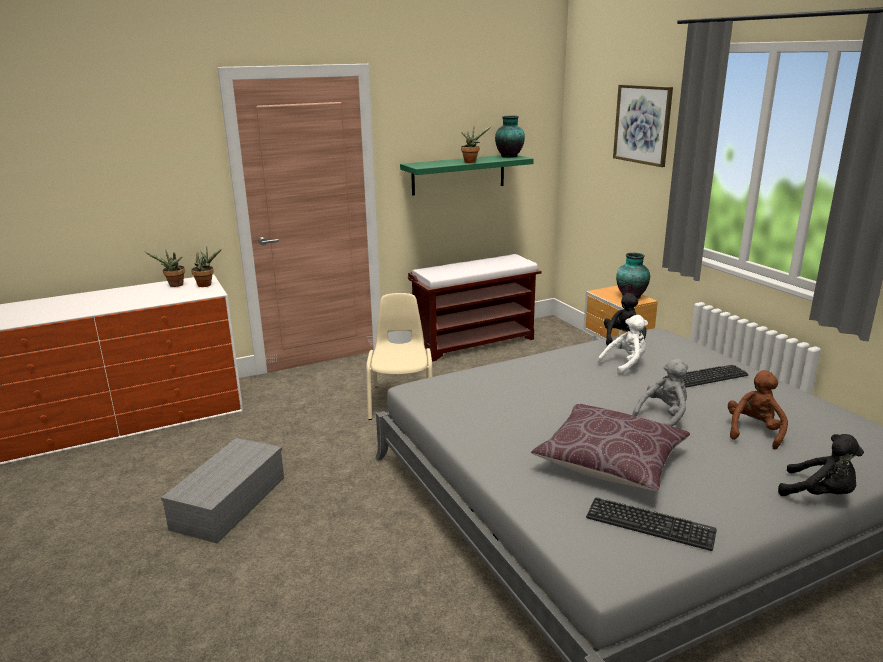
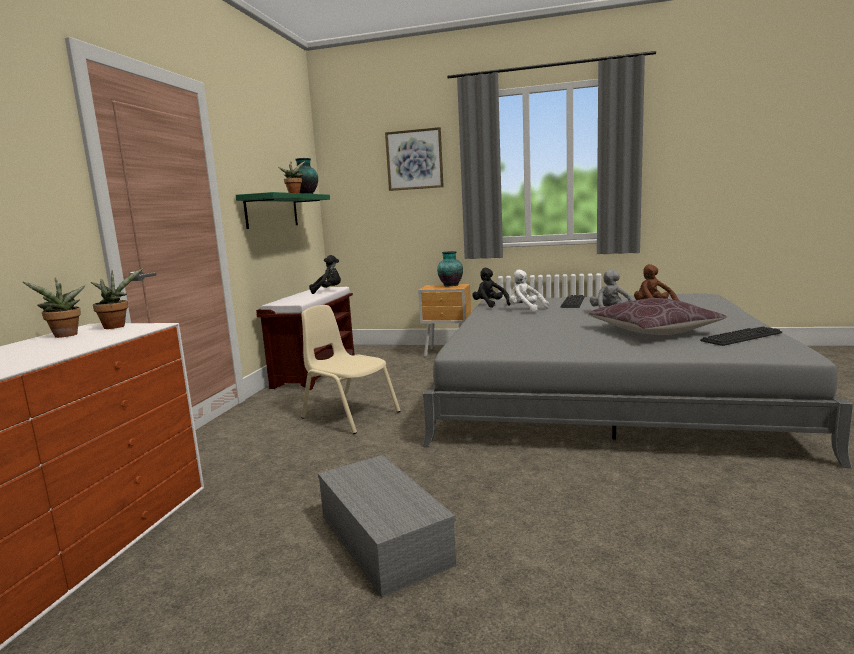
camera: 50 degrees left, 10 degrees down
white plush toy [597,315,648,375] -> white plush toy turned 60 degrees counterclockwise [509,270,549,312]
black plush toy [778,434,864,496] -> black plush toy moved to [309,255,341,294]

